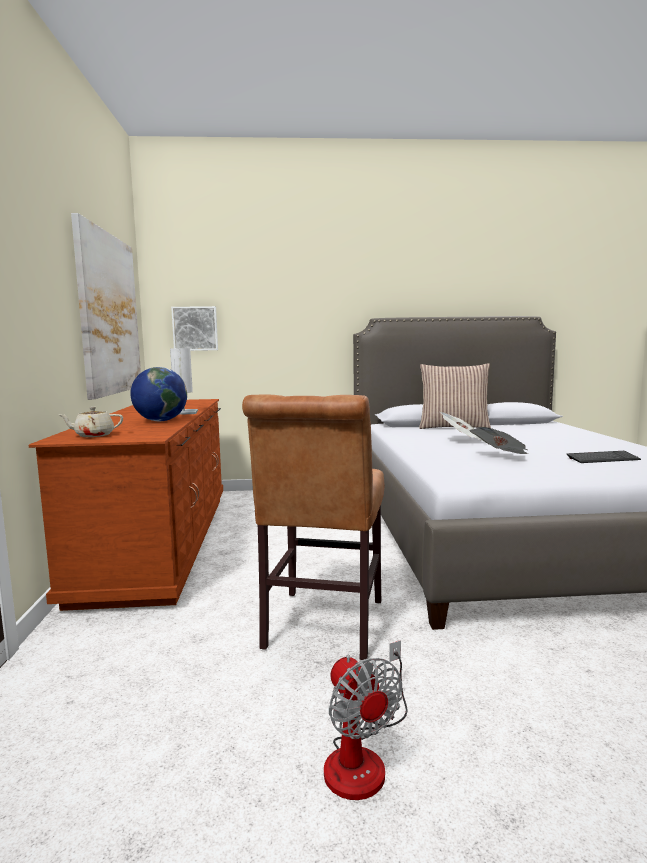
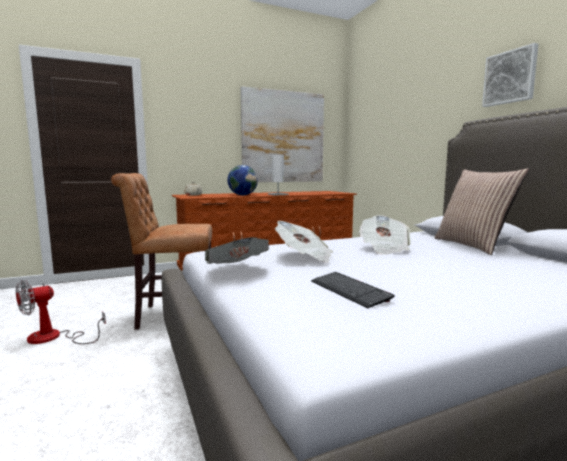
camera: 70 degrees right, 0 degrees up
picture [171,306,218,351] -> picture moved to [482,43,539,107]
none -> newspaper [205,237,269,264]

